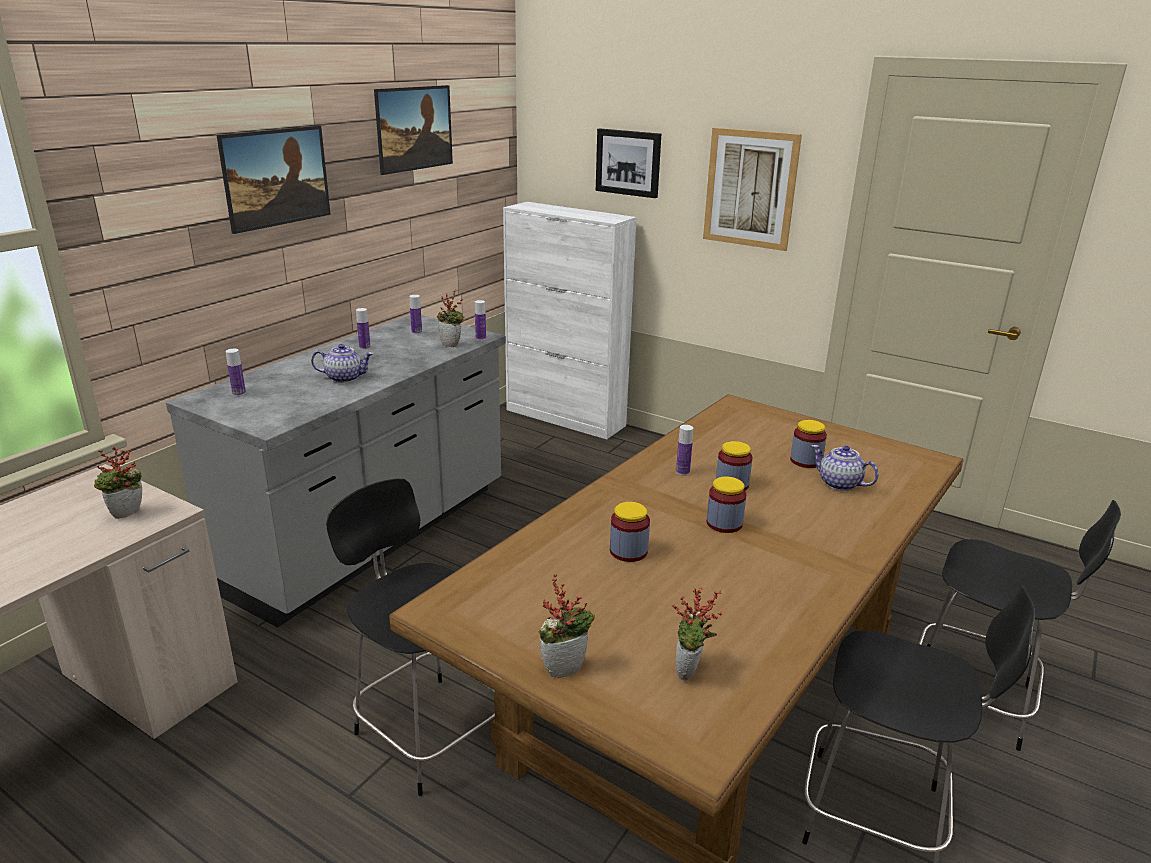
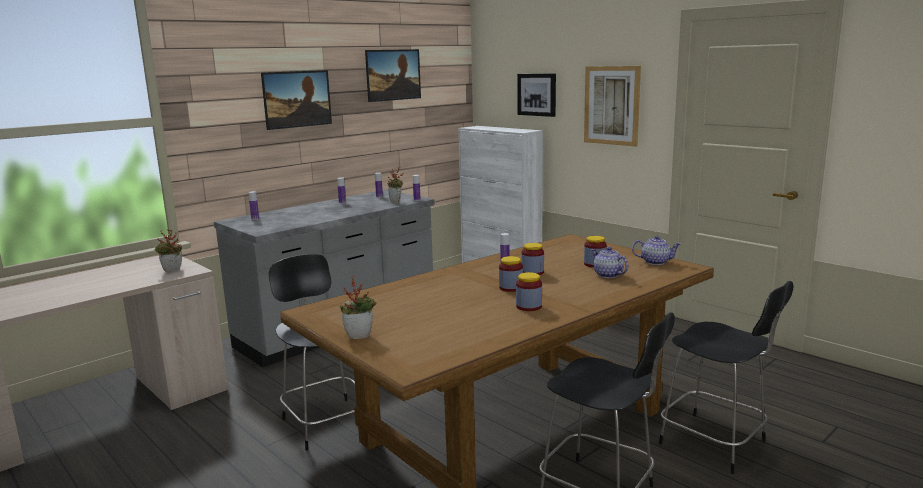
camera: 15 degrees right, 10 degrees down
teapot [311,344,374,383] -> teapot moved to [632,236,681,265]
jar [610,502,650,562] -> jar moved to [516,272,542,311]
potted plant [672,587,723,681] -> none

